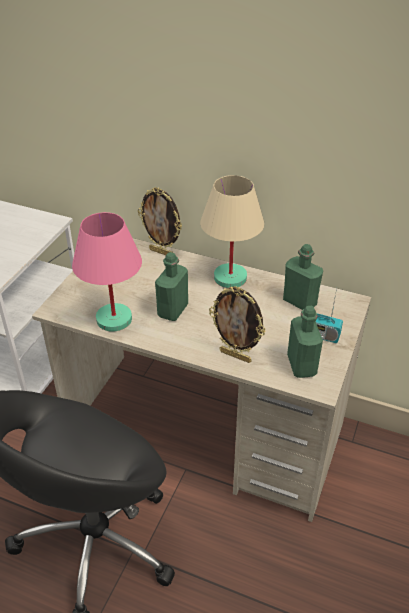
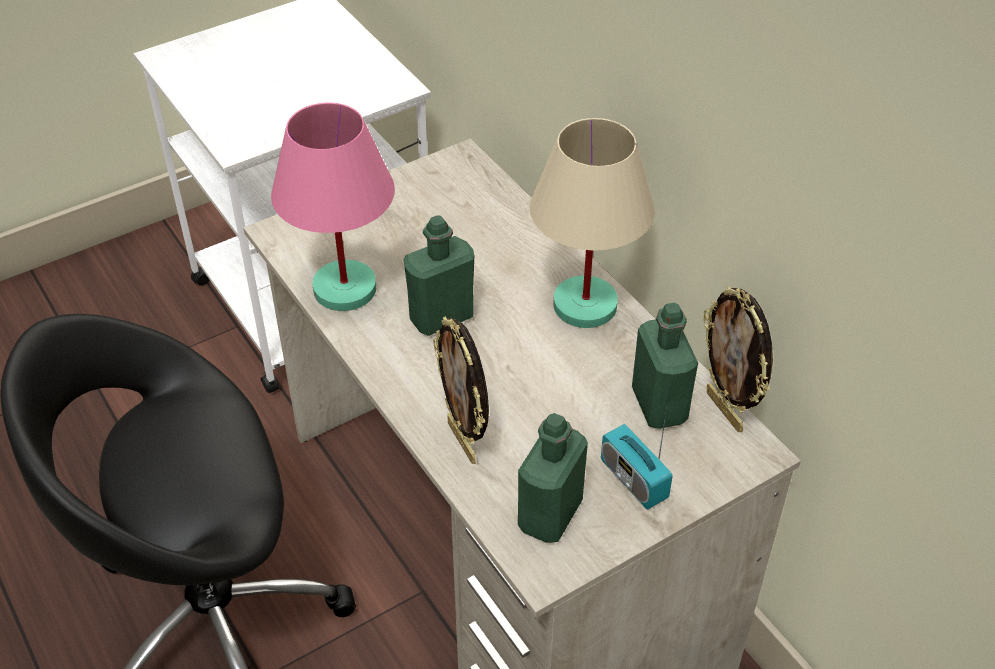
camera: 35 degrees right, 5 degrees up
picture frame [138,187,182,255] -> picture frame moved to [703,286,773,432]

